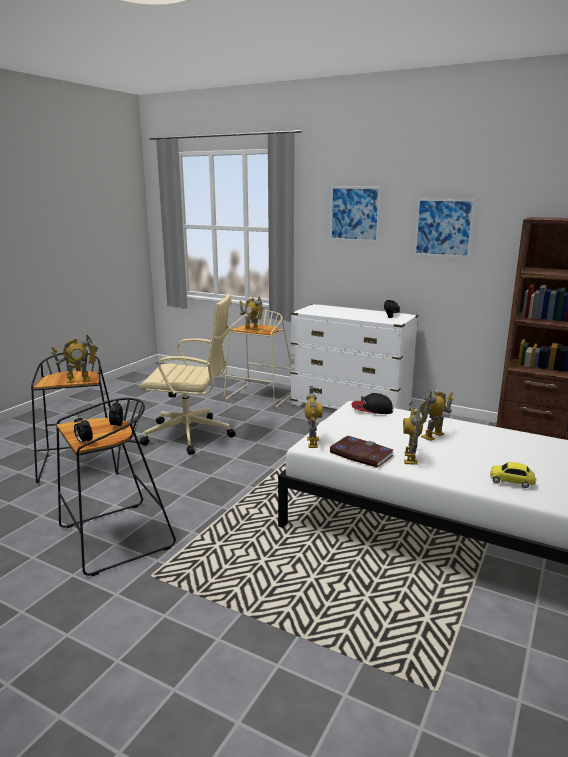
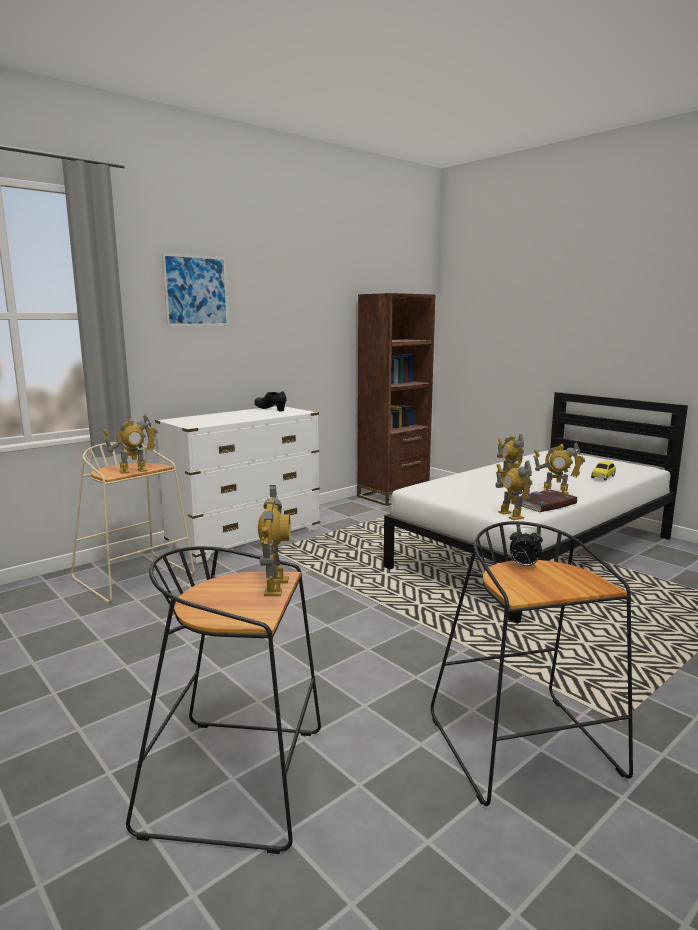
camera: 70 degrees left, 5 degrees down
alarm clock [74,415,93,442] -> none
beige office chair [139,293,235,455] -> none
toy robot [305,386,322,448] -> toy robot turned 135 degrees counterclockwise [496,460,533,520]
cap [351,393,393,414] -> none
picture [414,199,475,258] -> none

